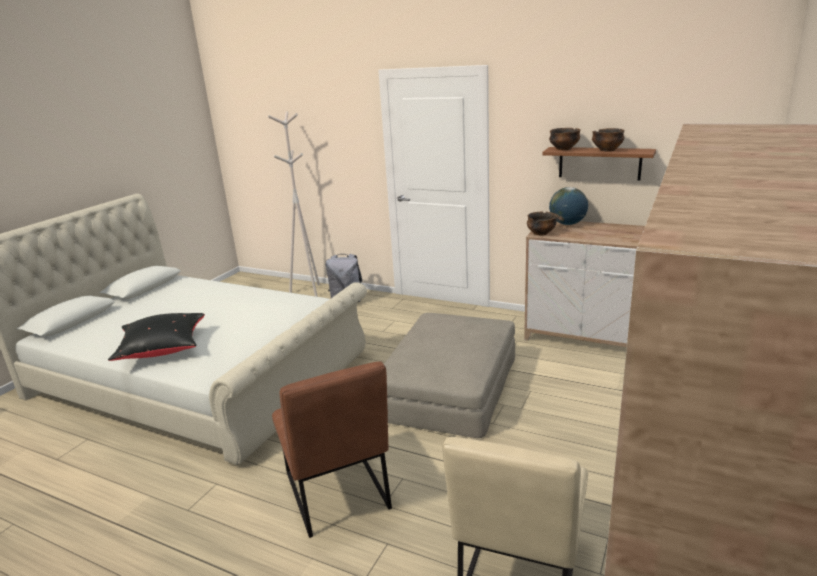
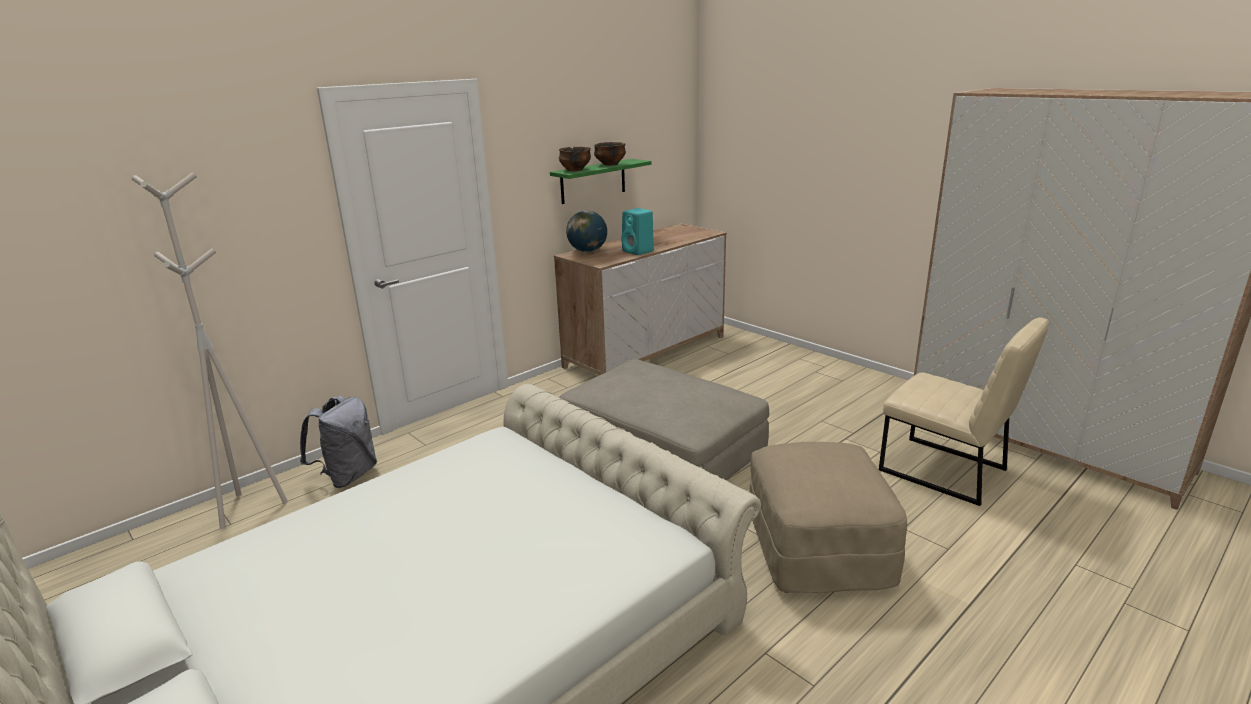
camera: 70 degrees left, 0 degrees up
black pillow [108,313,205,361] -> none
brown chair [272,361,392,538] -> beige ottoman [749,442,907,593]
bowl [527,211,557,236] -> none
brown shelf [542,147,656,180] -> green shelf [550,159,652,204]
none -> turquoise speaker [621,208,654,255]

